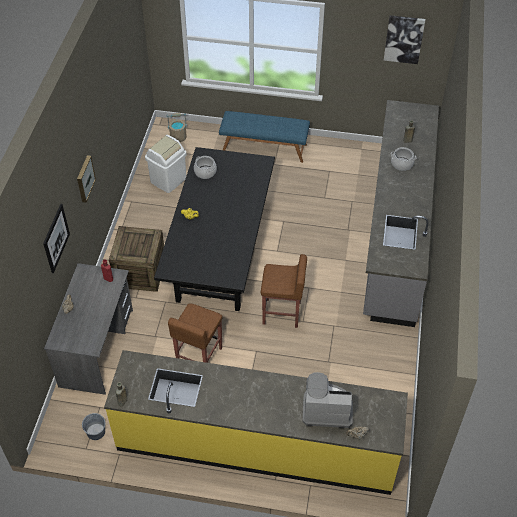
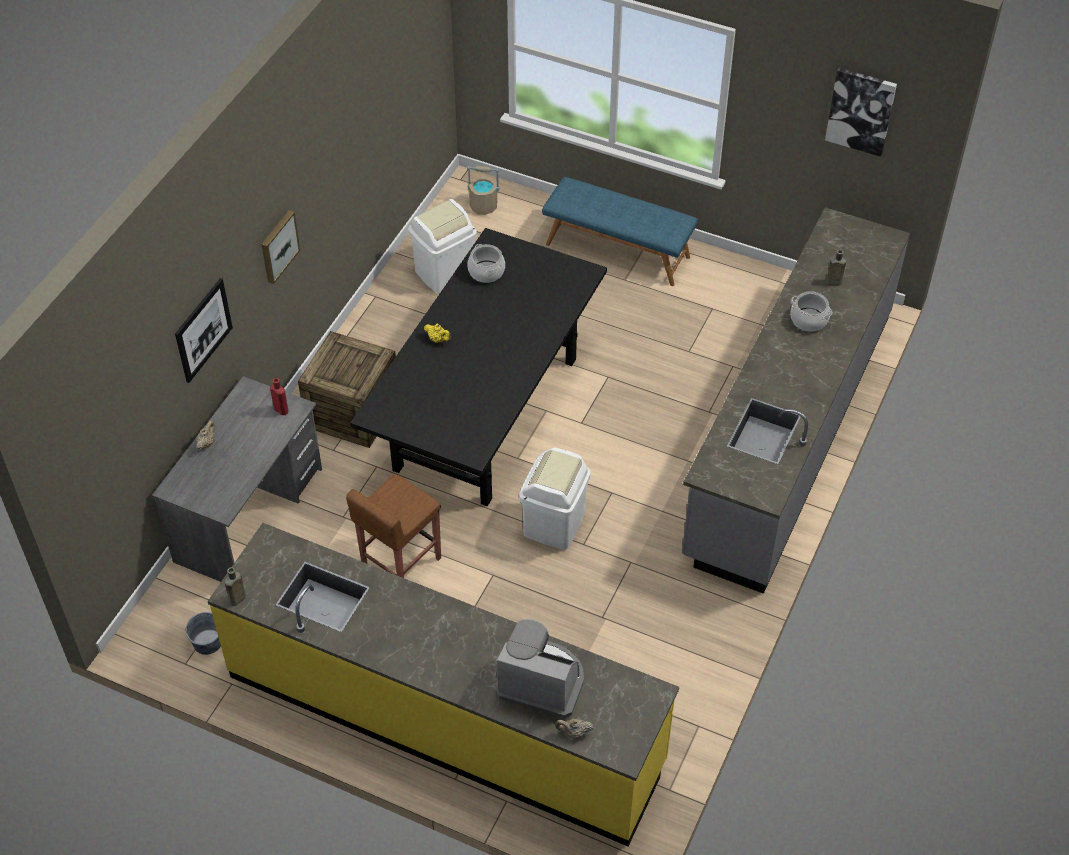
camera: 15 degrees right, 0 degrees up
brown stool [261,254,307,328] -> white trash can [519,448,591,550]

